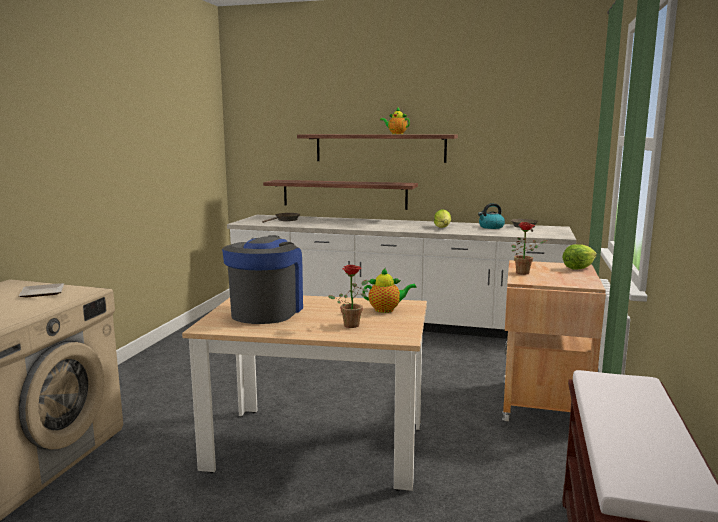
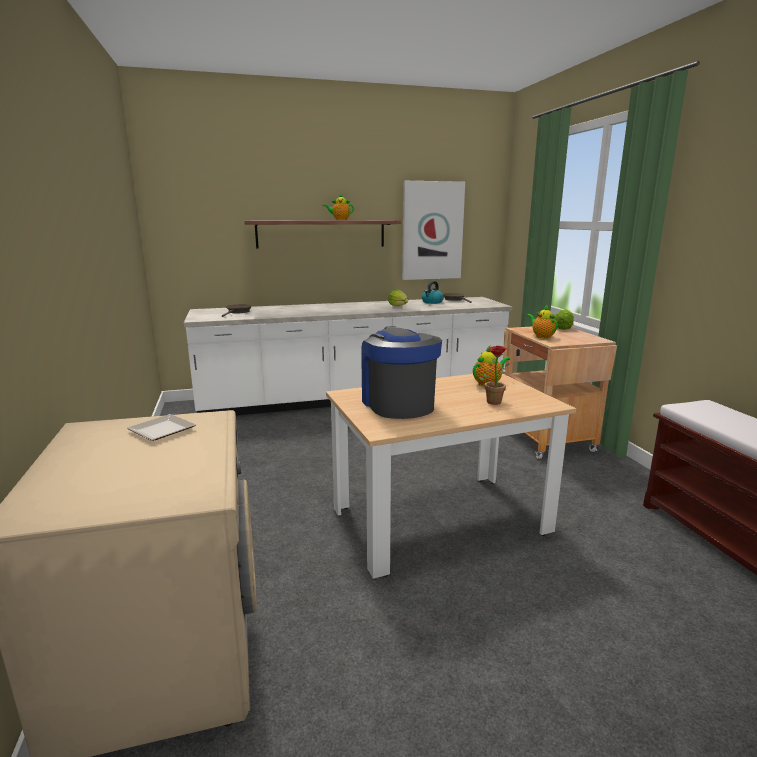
camera: 30 degrees left, 5 degrees up
shelf [263,180,418,210] -> none
potted plant [512,222,547,275] -> teapot [527,305,558,339]
none -> picture [402,181,465,280]

